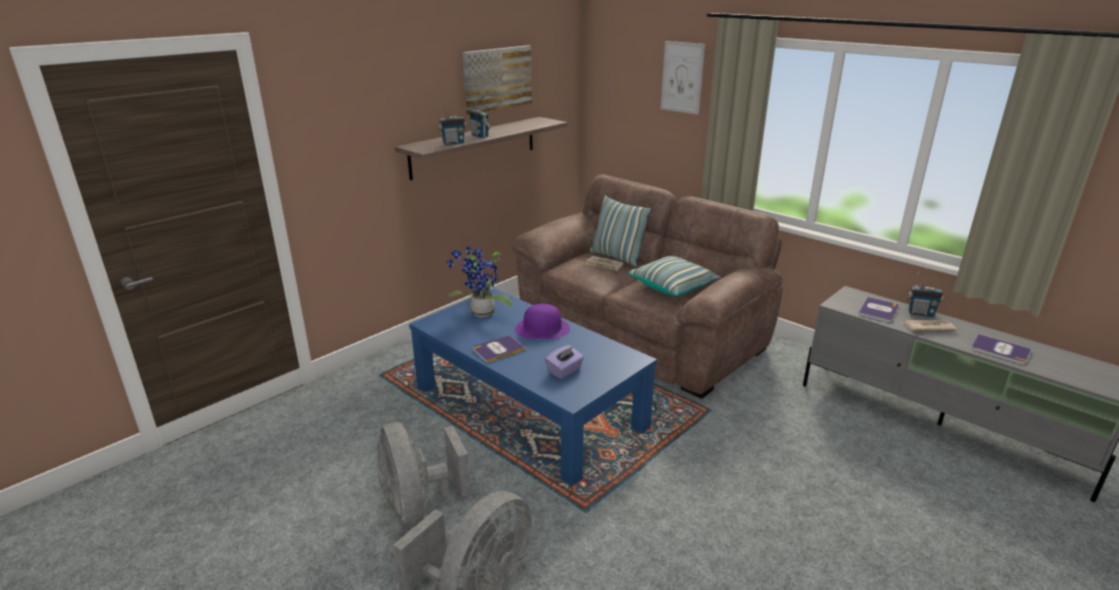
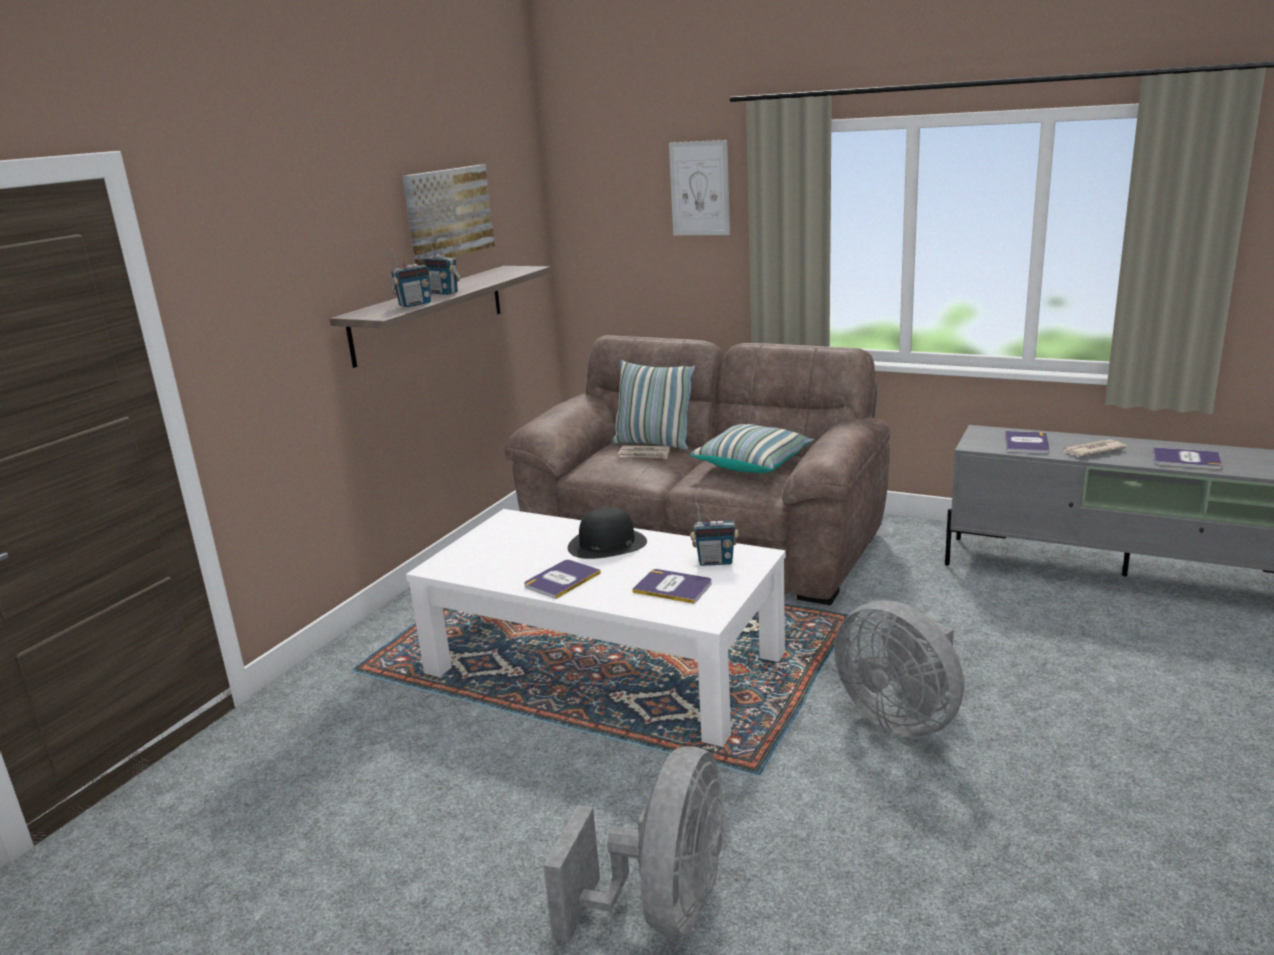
camera: 15 degrees left, 5 degrees down
grey fan [377,422,471,528] -> grey fan moved to [834,600,964,738]
blue coffee table [409,288,657,486] -> white coffee table [406,509,786,747]
potted plant [447,247,513,317] -> none
purple hat [515,304,570,339] -> black hat [568,507,647,559]
purple tissue box [545,345,584,379] -> book [633,569,712,604]
radio [907,273,944,317] -> radio moved to [691,503,739,566]

